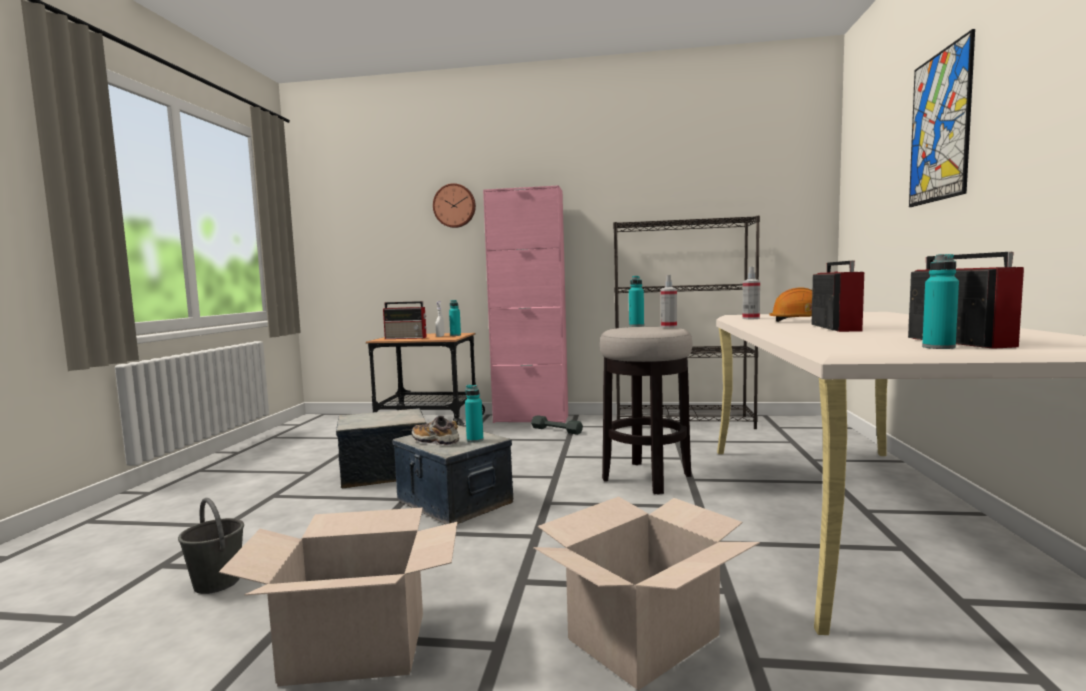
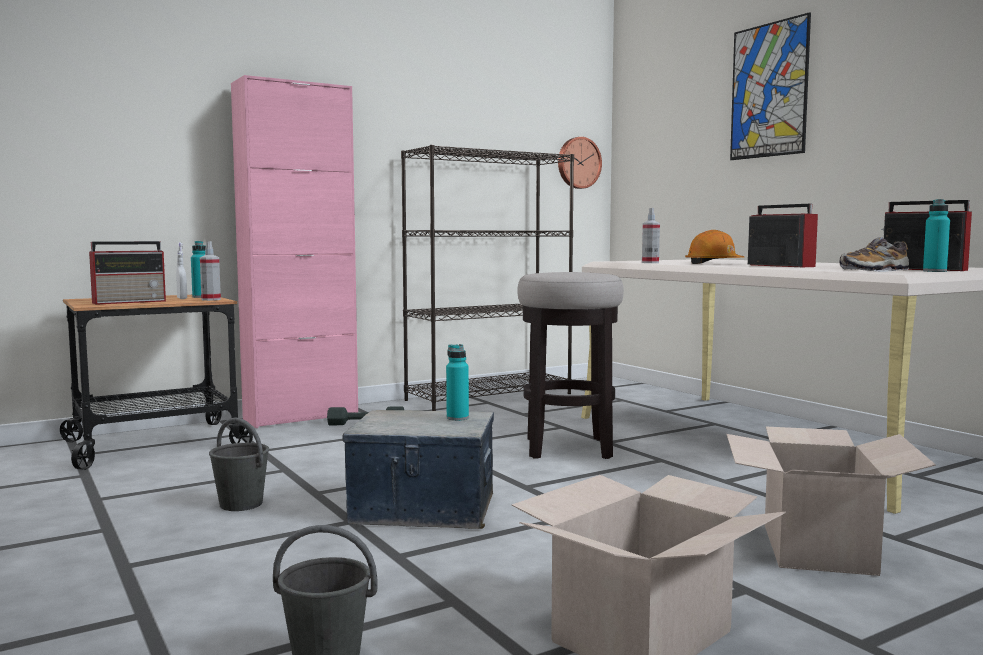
camera: 40 degrees left, 0 degrees up
storage box [336,408,426,489] -> grey bucket [209,418,269,511]
shoe [411,415,459,446] -> shoe moved to [839,237,909,272]
wall clock [433,183,476,228] -> wall clock moved to [558,137,602,189]
turquoise bottle [629,276,644,327] -> none
spray bottle [661,275,677,328] -> spray bottle moved to [200,241,221,301]

